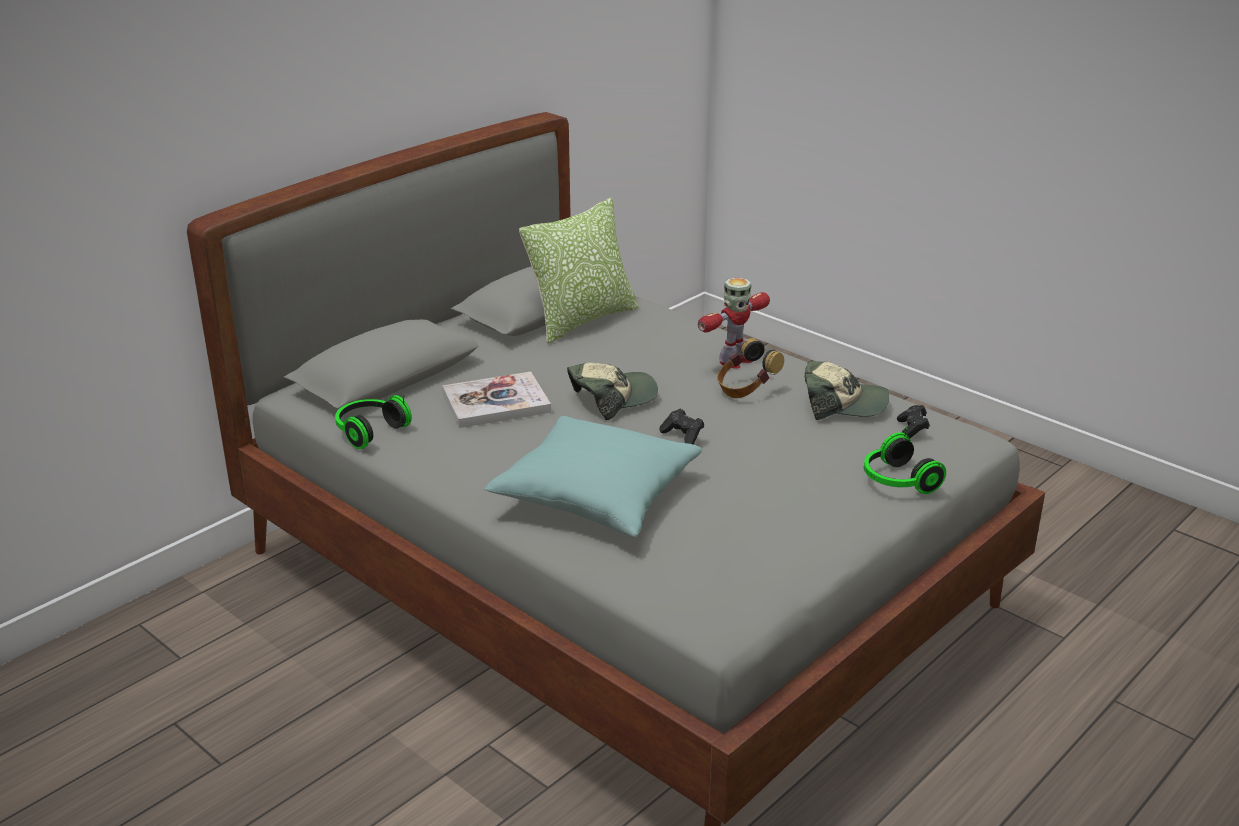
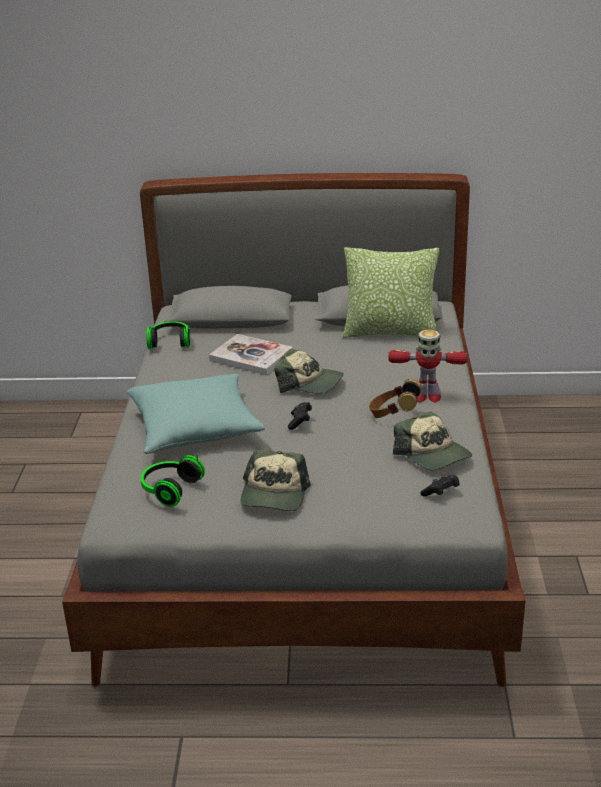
camera: 50 degrees right, 0 degrees up
headphones [864,426,946,494] -> headphones moved to [140,454,205,507]
none -> cap [240,450,311,511]

